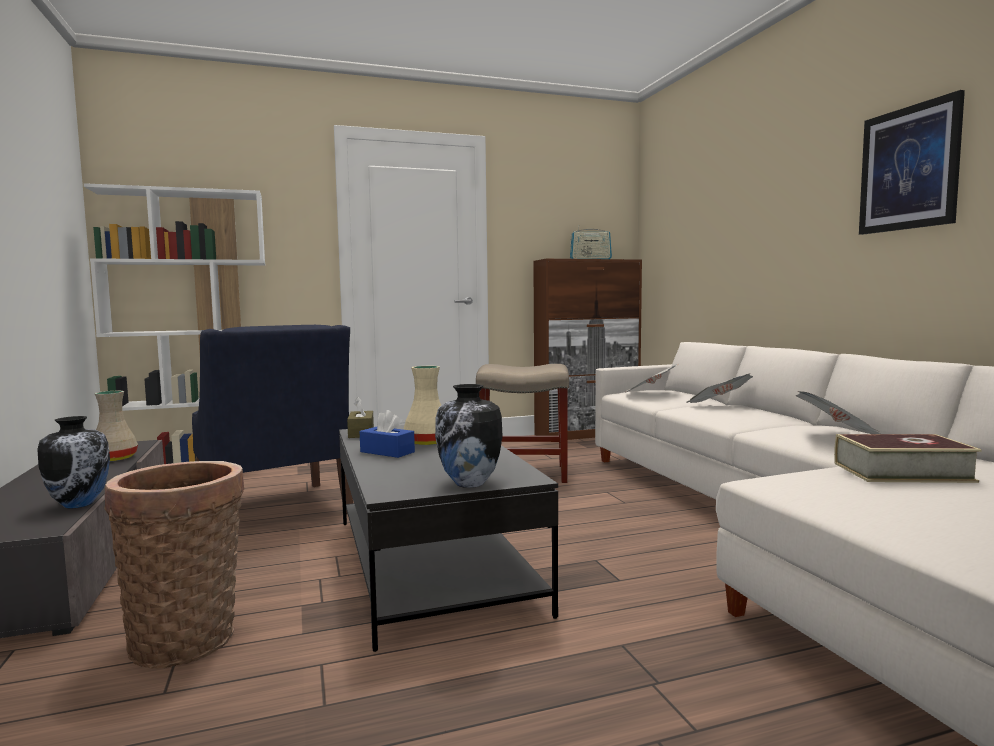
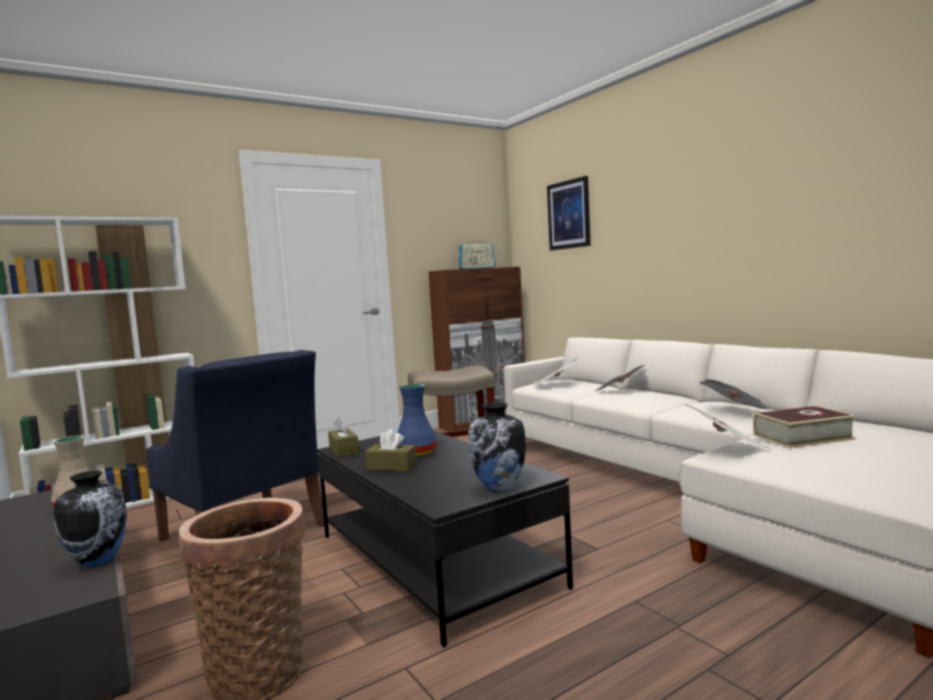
camera: 15 degrees left, 0 degrees up
blue tissue box [360,410,415,458] -> brown tissue box [365,429,417,471]
beige vase [403,366,441,445] -> blue vase [397,384,437,456]
picture [859,90,965,235] -> picture moved to [547,176,591,250]
none -> newspaper [681,403,768,448]

